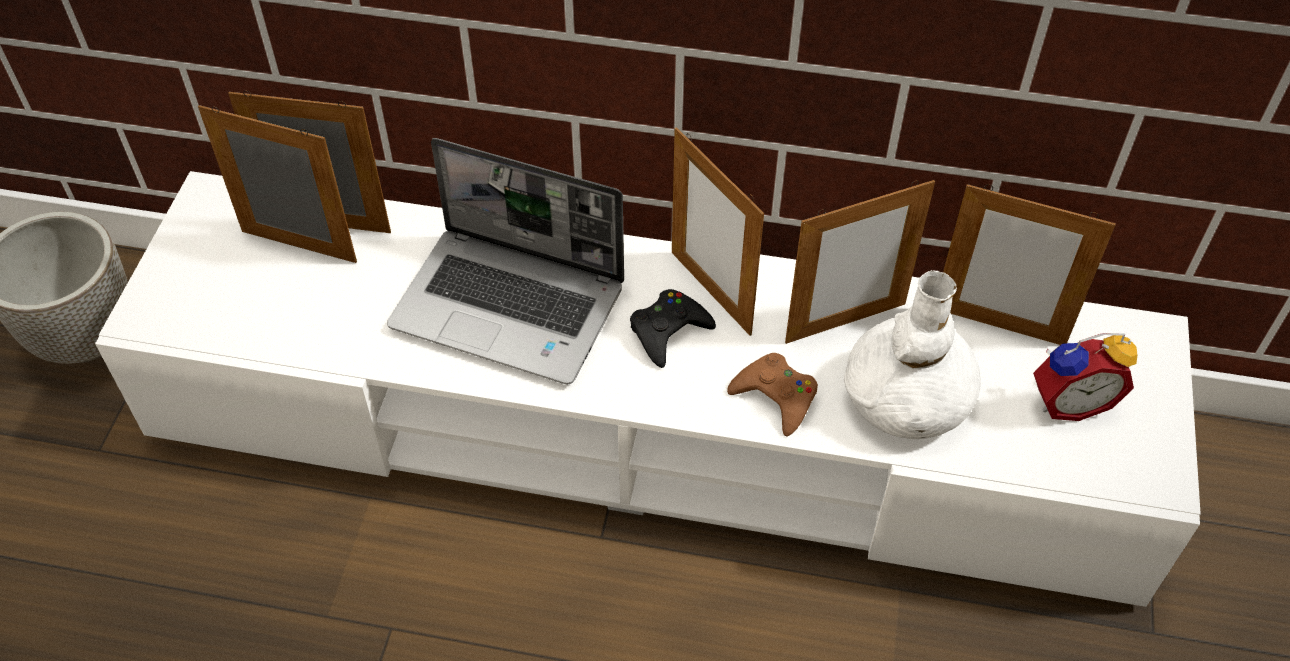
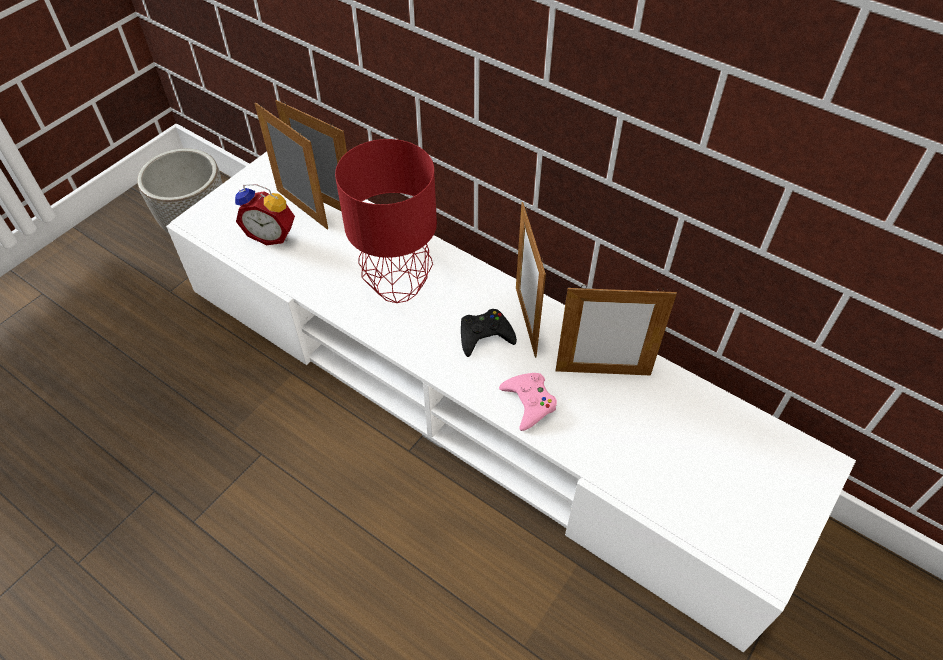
camera: 25 degrees right, 0 degrees up
laptop [387,138,624,385] -> red table lamp [335,139,437,303]
brown game controller [727,353,818,436] -> pink game controller [499,373,557,431]
white vase [844,270,981,439] -> none
picture frame [943,184,1116,345] -> none
alarm clock [1033,333,1137,421] -> alarm clock moved to [235,184,295,245]

